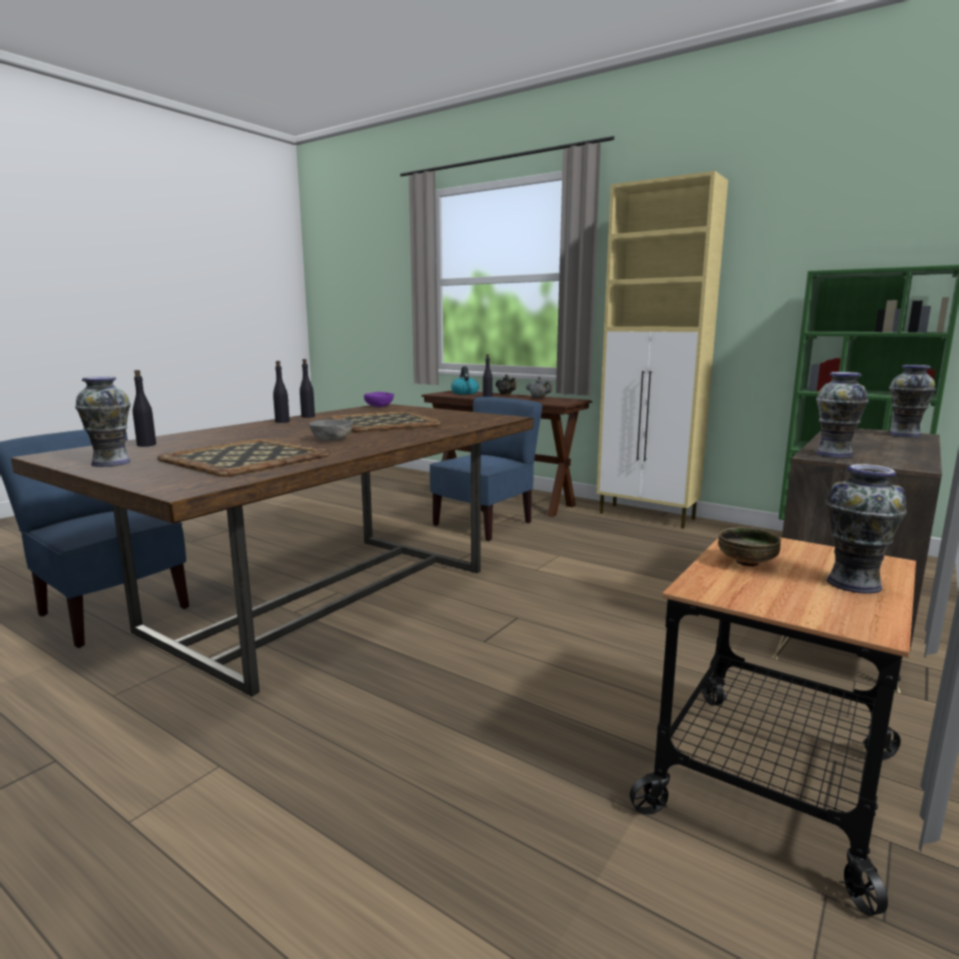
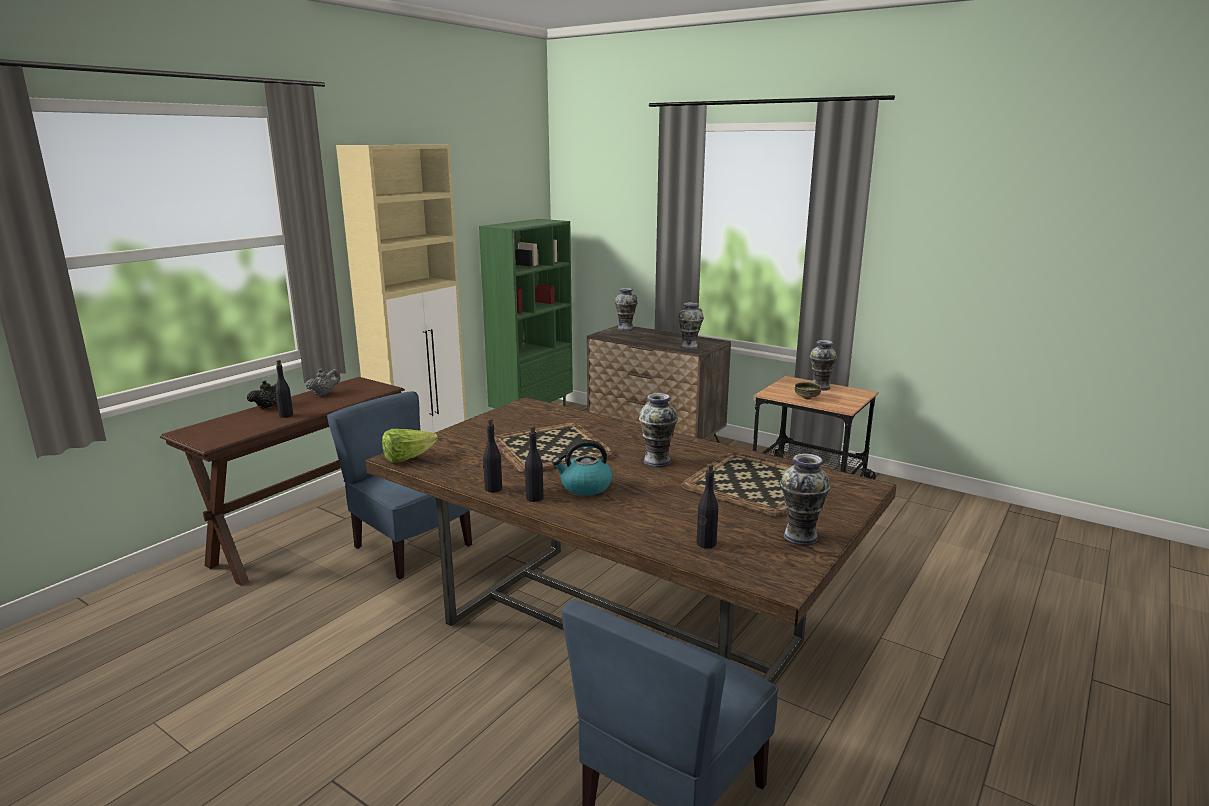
camera: 90 degrees left, 5 degrees up
grey bowl [309,419,353,440] -> vase [639,393,678,467]
purple bowl [364,392,394,407] -> lettuce [382,429,438,463]
kettle [451,366,479,394] -> kettle moved to [552,440,612,495]

